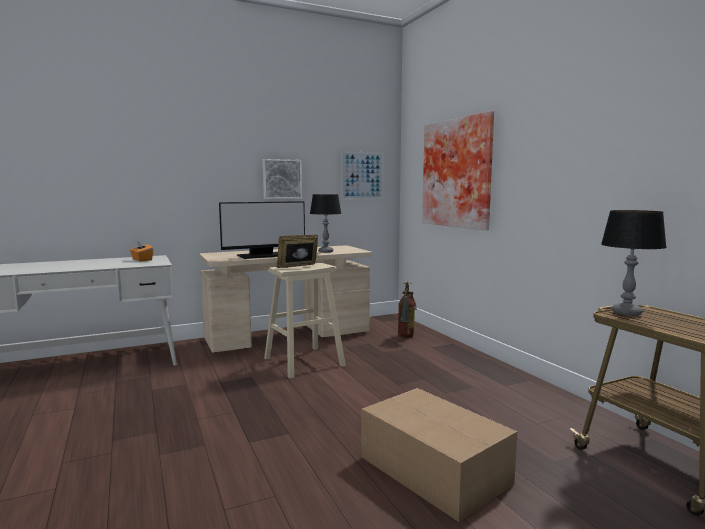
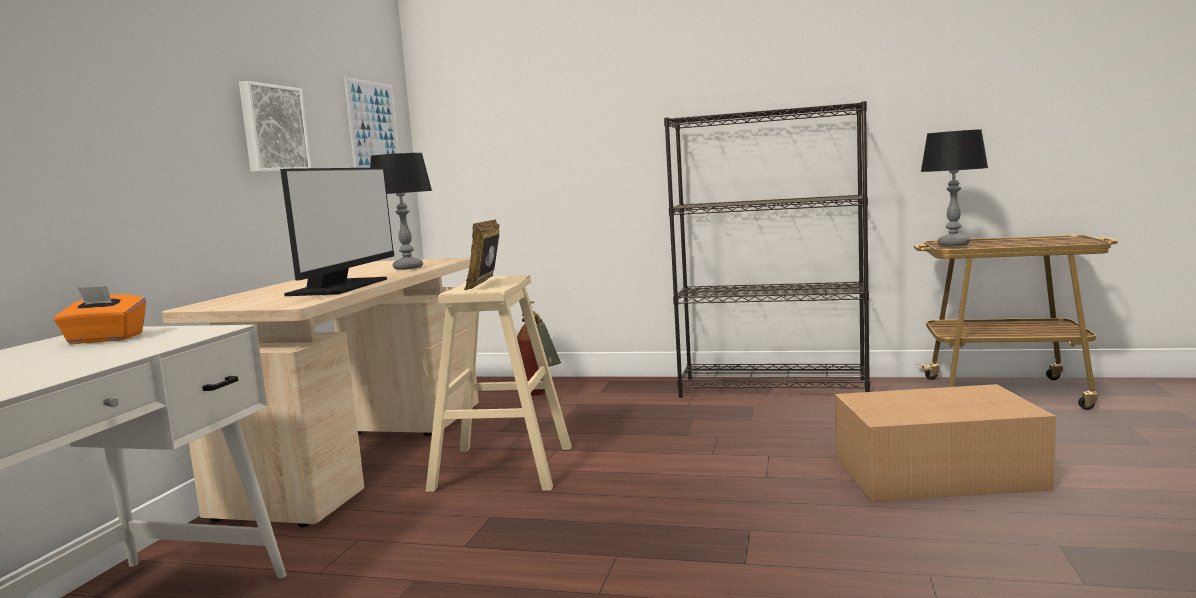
camera: 50 degrees left, 0 degrees up
picture [422,111,494,230] -> none
none -> black bookcase [664,101,870,398]

